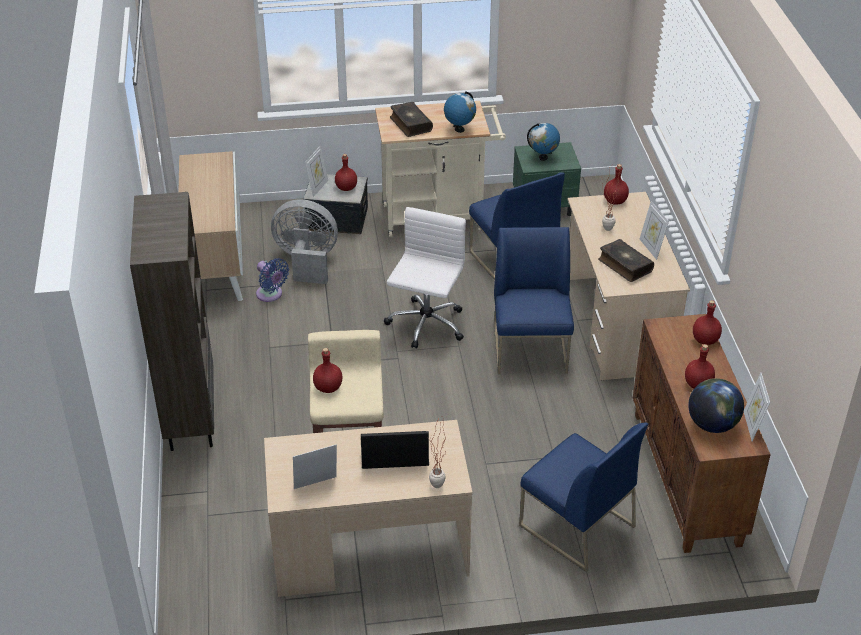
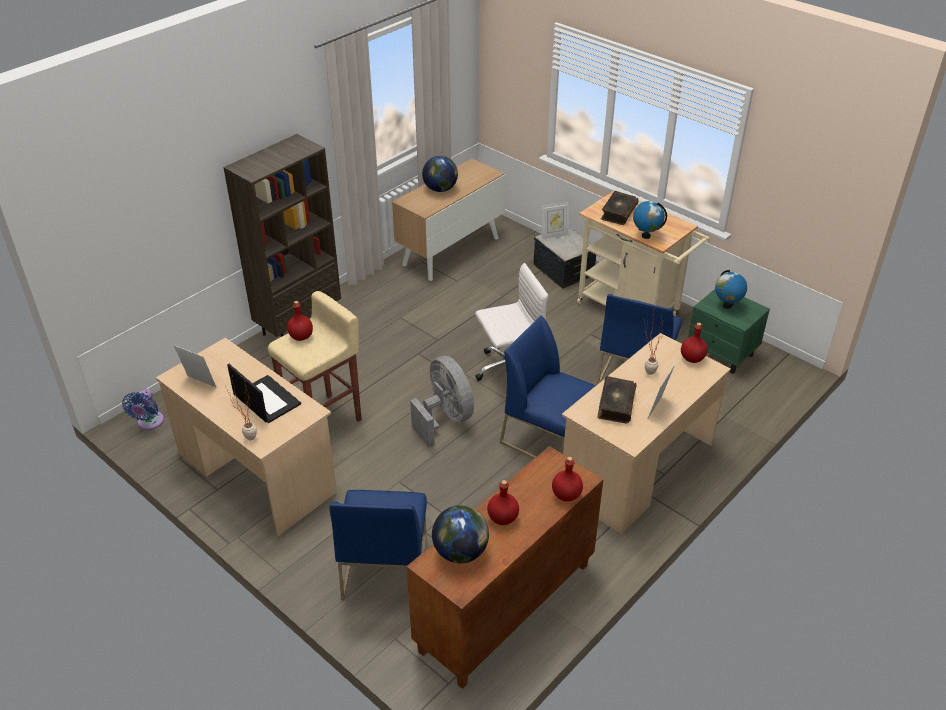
camera: 50 degrees right, 0 degrees up
blue fan [256,258,289,302] -> blue fan moved to [122,389,164,430]
grey fan [271,199,338,284] -> grey fan moved to [410,356,474,447]
red bottle [335,154,357,191] -> none
blue chair [494,227,574,374] -> blue chair turned 105 degrees counterclockwise [500,316,596,459]
picture frame [744,373,770,441] -> none
none -> globe [422,156,458,192]

